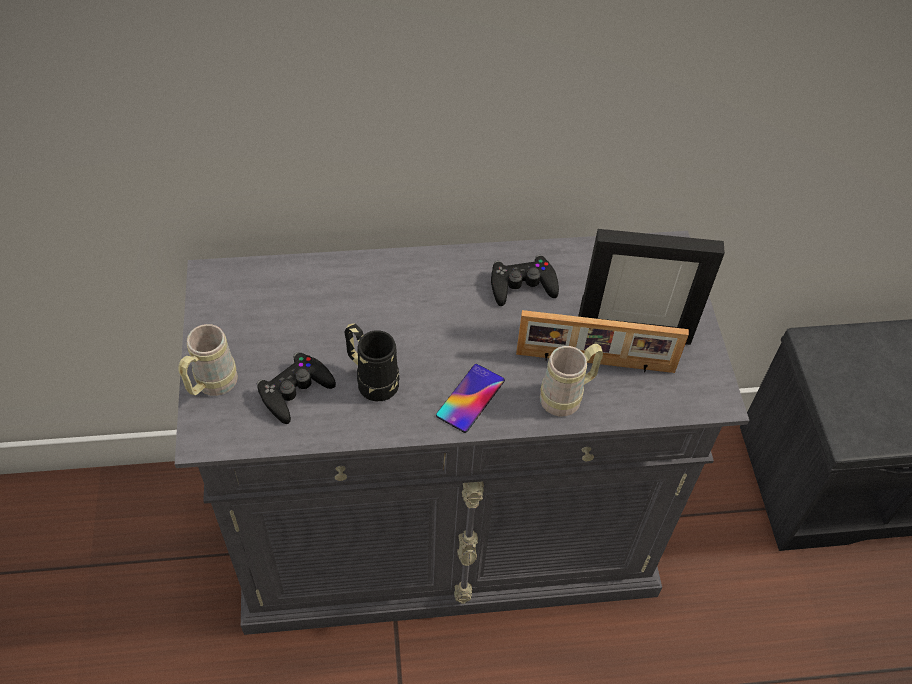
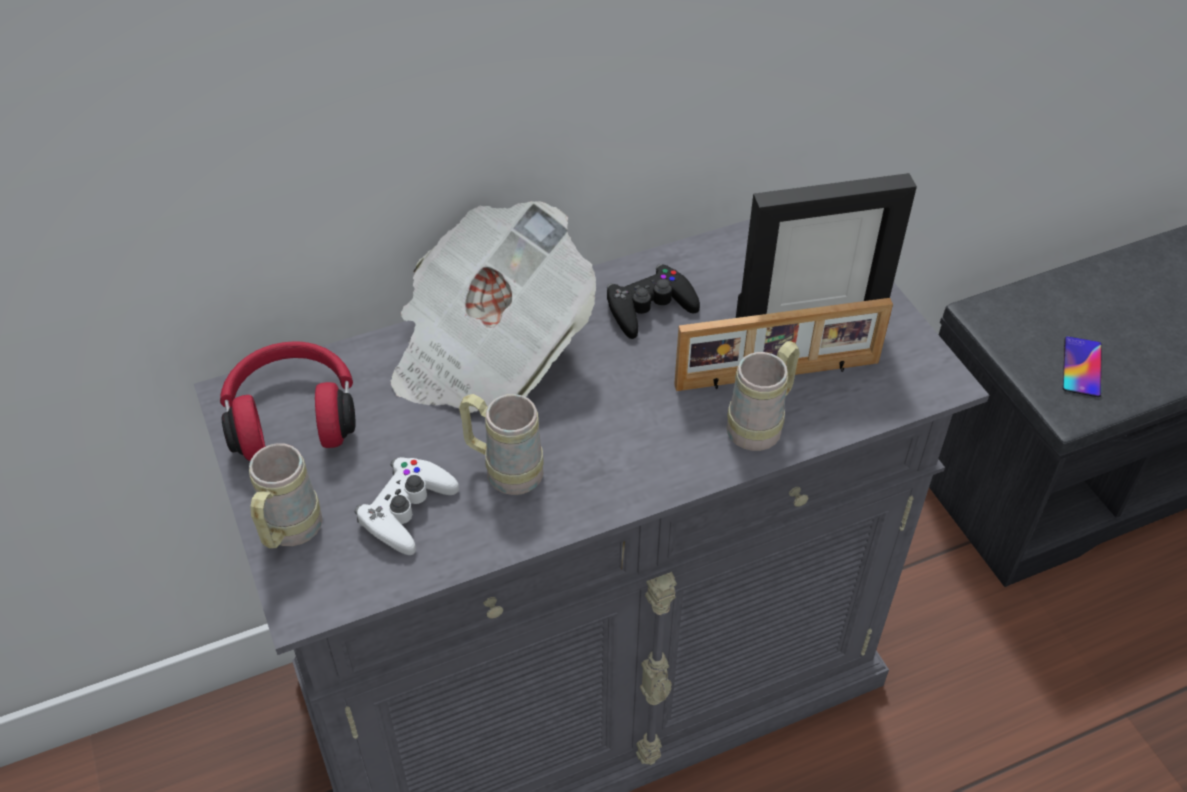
camera: 15 degrees left, 5 degrees down
black game controller [257,352,336,424] -> white game controller [355,457,459,555]
black mug [344,323,399,401] -> beige mug [459,394,544,495]
phone [436,364,505,433] -> phone moved to [1063,336,1102,397]
none -> red headphones [220,341,355,461]
none -> newspaper [390,201,596,413]

